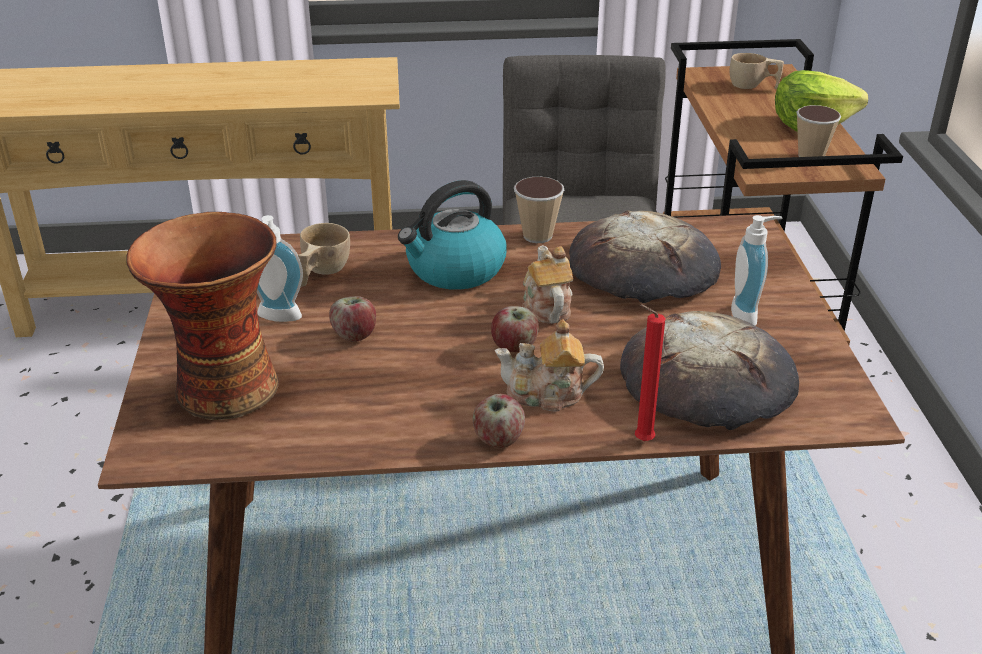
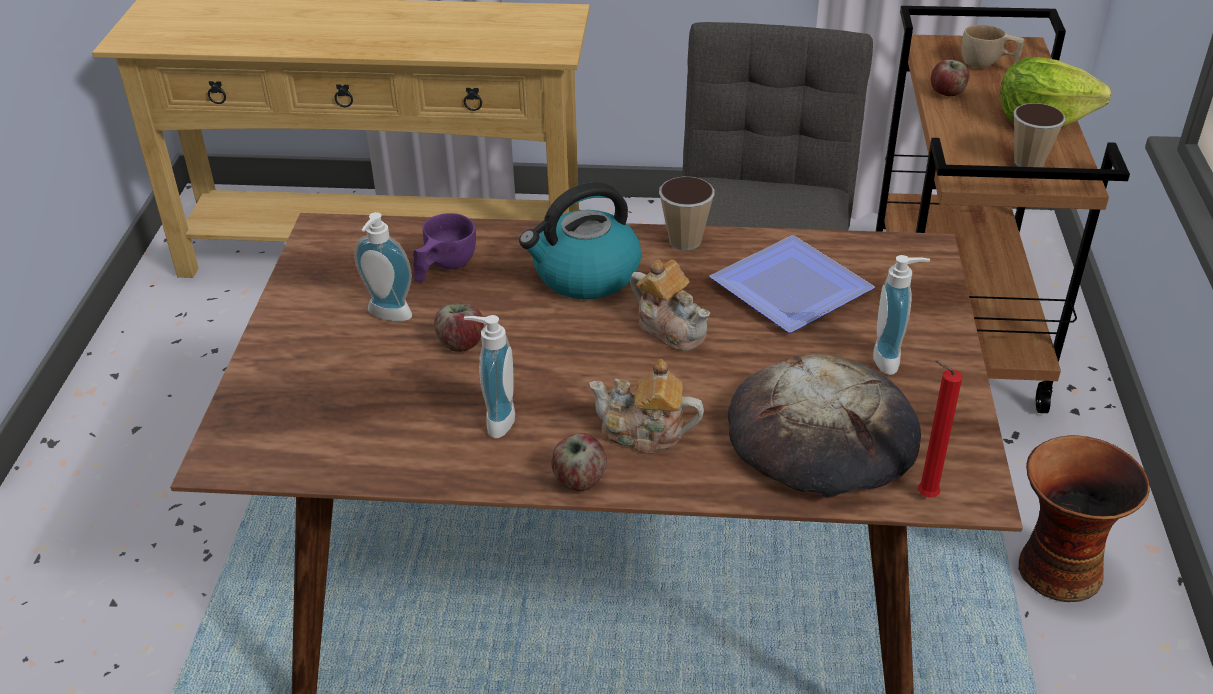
camera: 10 degrees right, 5 degrees up
vase [126,212,279,420] -> vase moved to [1018,435,1149,602]
beige cup [298,223,350,287] -> purple cup [413,213,476,282]
apple [491,306,539,352] -> apple moved to [931,60,969,96]
teapot [522,245,573,323] -> teapot turned 135 degrees clockwise [630,259,710,351]
bread [569,211,721,303] -> plate [710,235,875,333]
red candle [635,304,665,441] -> red candle moved to [918,360,963,498]
none -> soap dispenser [464,315,515,438]

